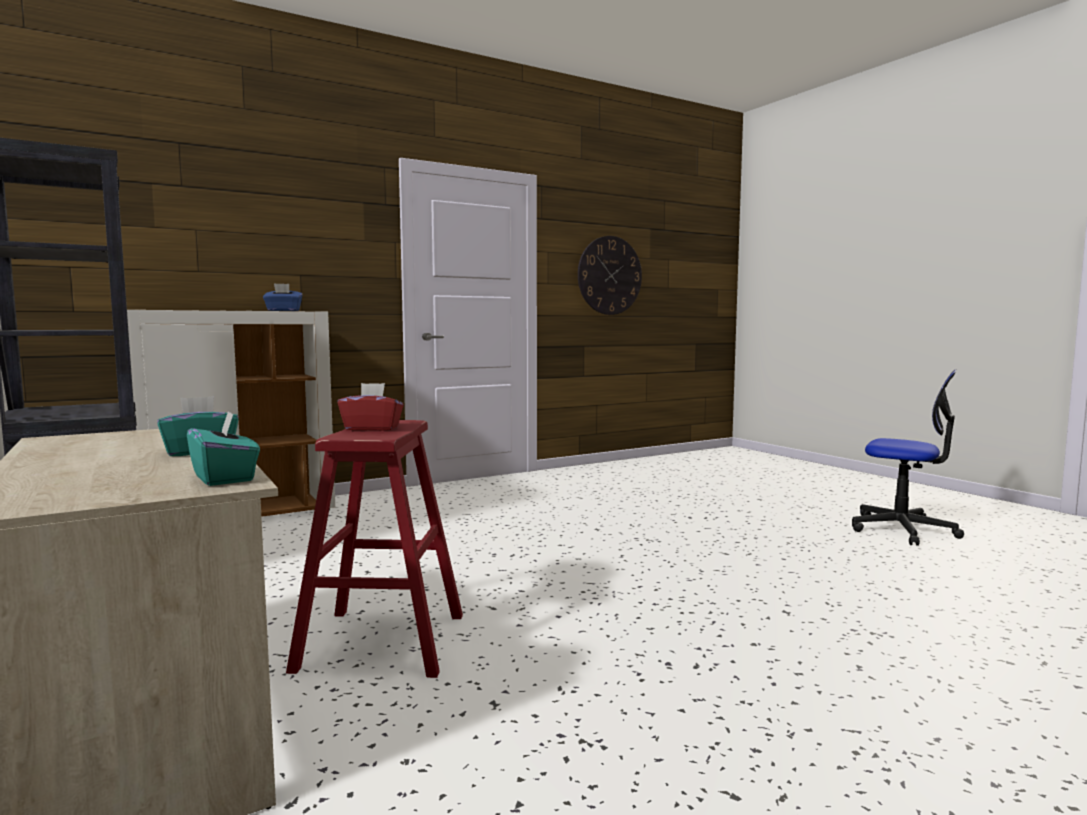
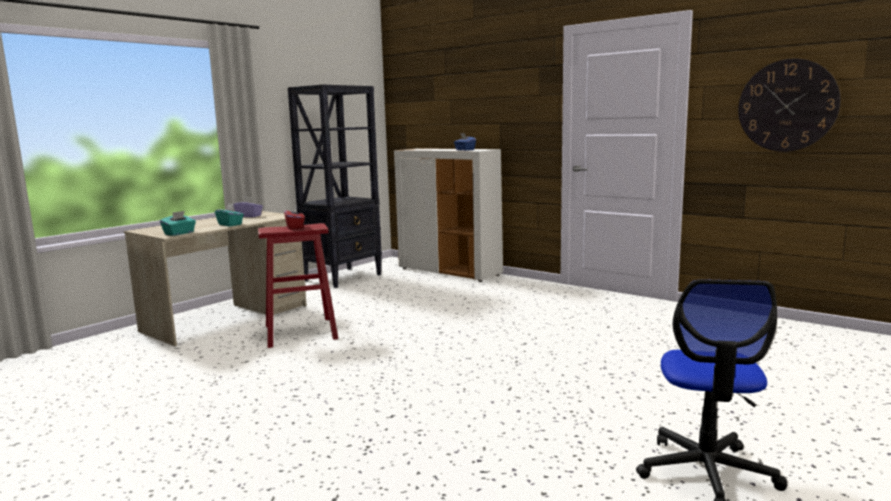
camera: 70 degrees right, 5 degrees up
none -> purple tissue box [233,197,263,217]

